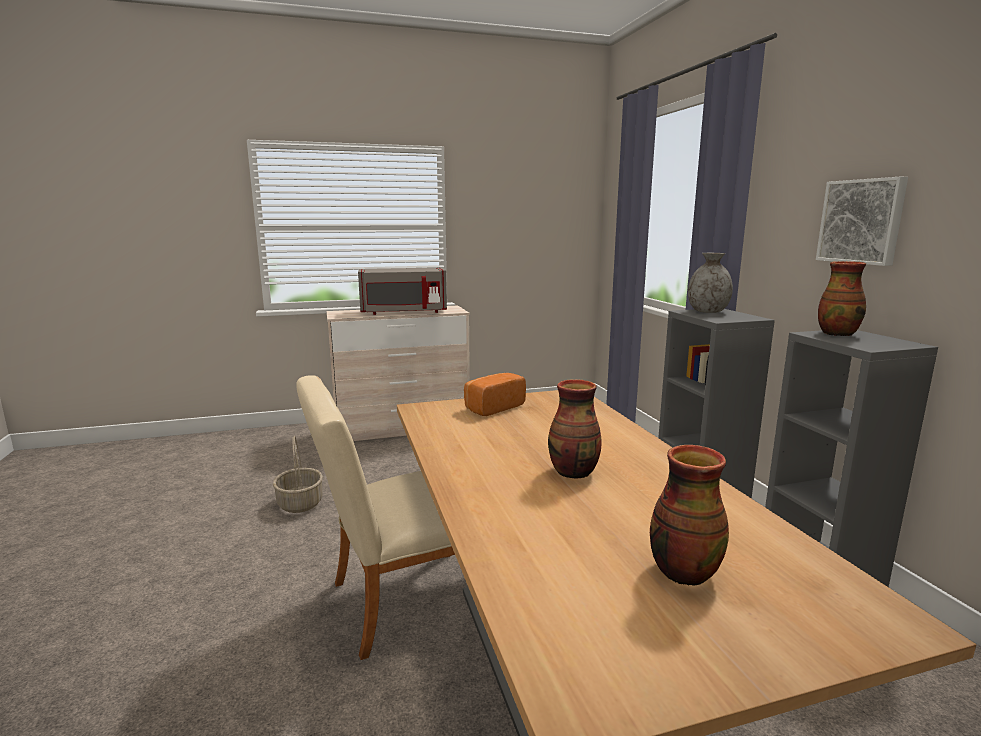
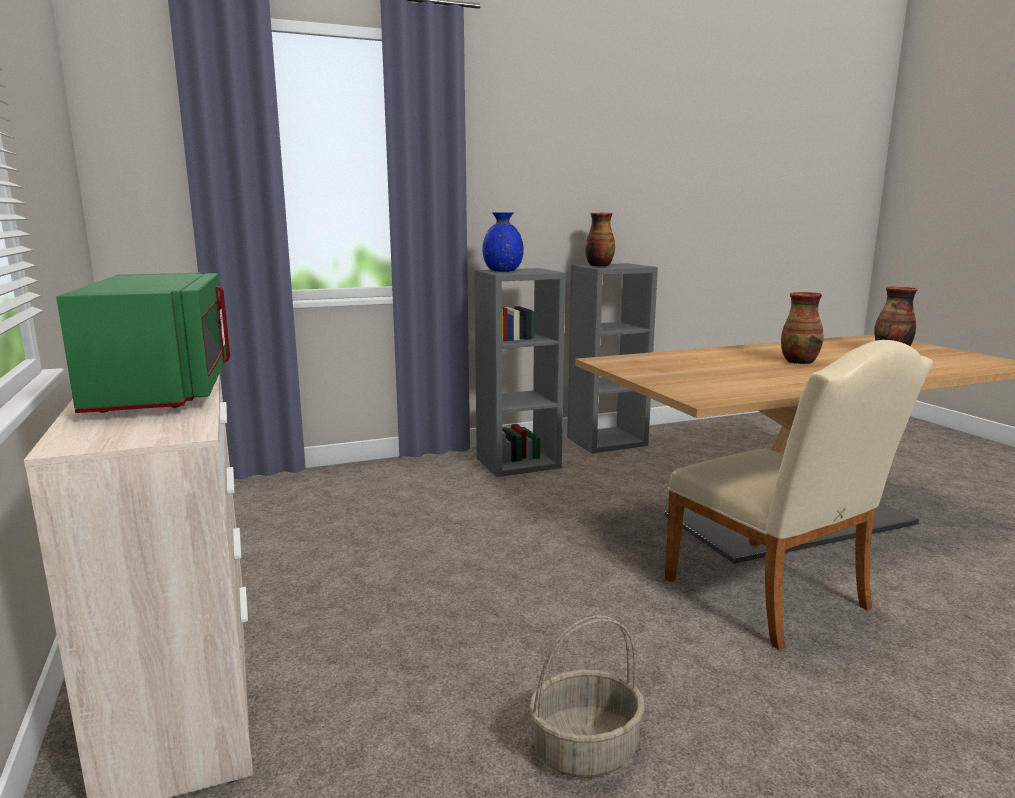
camera: 95 degrees left, 0 degrees up
grey microwave [358,268,447,315] -> green microwave [56,273,230,413]
bread [464,373,526,416] -> none
grey vase [688,253,733,313] -> blue vase [482,213,524,272]
picture [816,177,908,266] -> none

